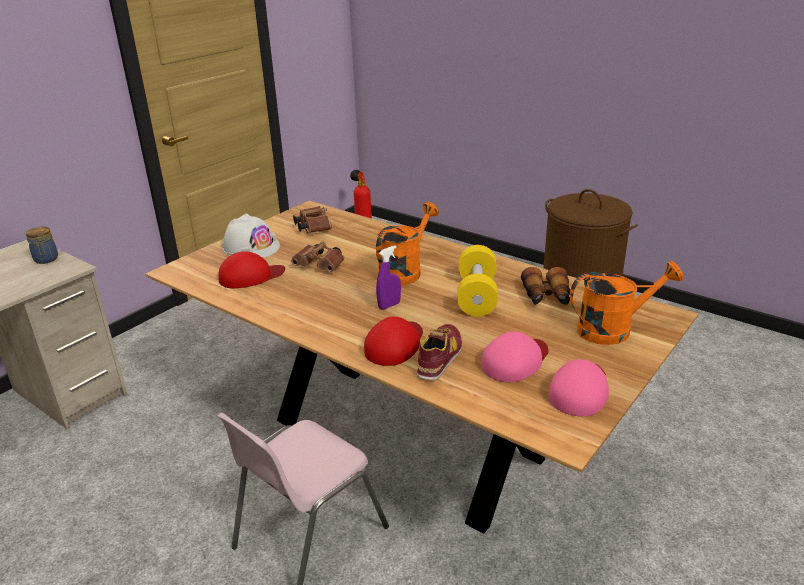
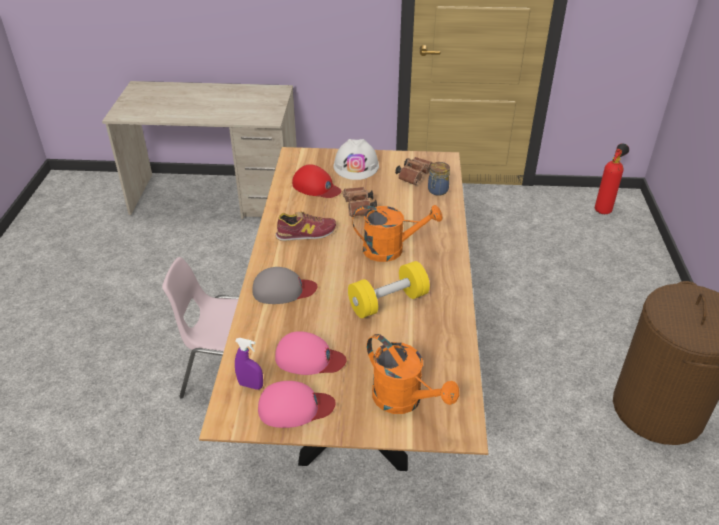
camera: 55 degrees right, 10 degrees up
jar [26,226,58,264] -> jar moved to [428,162,450,196]
red cap [364,316,423,366] -> grey cap [252,267,317,304]
purple spray bottle [376,245,401,310] -> purple spray bottle moved to [235,338,263,390]
shoe [417,324,462,381] -> shoe moved to [275,211,336,241]
binoculars [521,267,570,305] -> none

